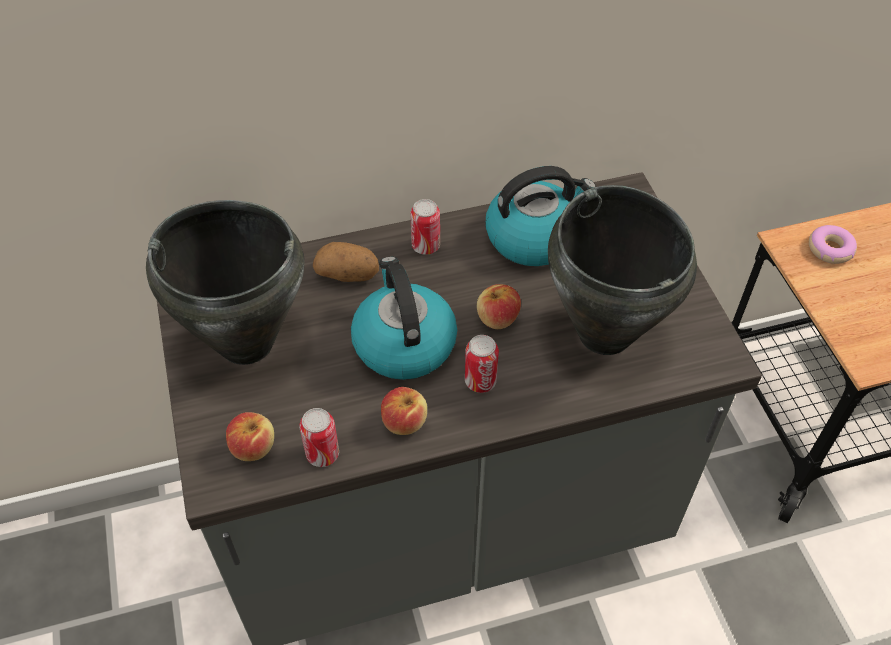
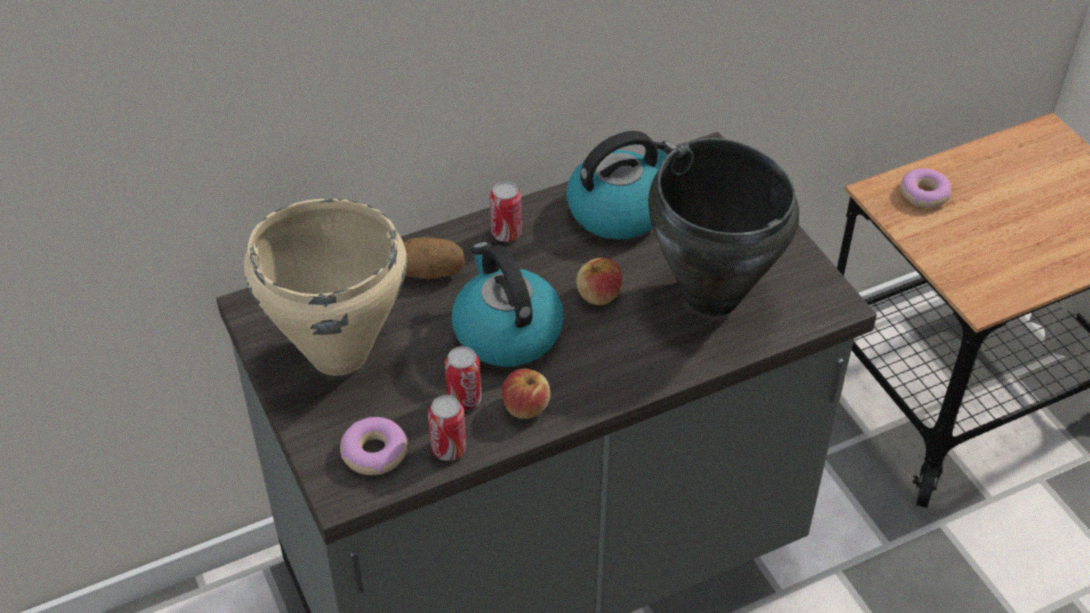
camera: 10 degrees left, 5 degrees down
black cooking pot [146,200,305,365] -> beige cooking pot [244,198,407,376]
apple [226,412,274,461] -> donut [340,417,407,475]
can [465,335,499,393] -> can moved to [445,346,482,411]

